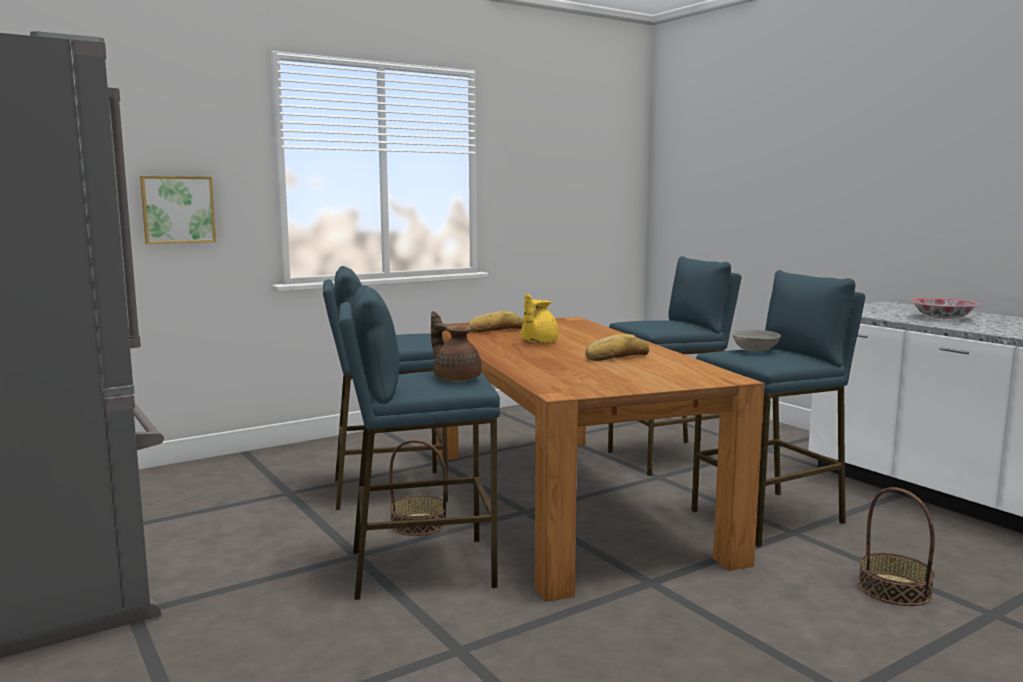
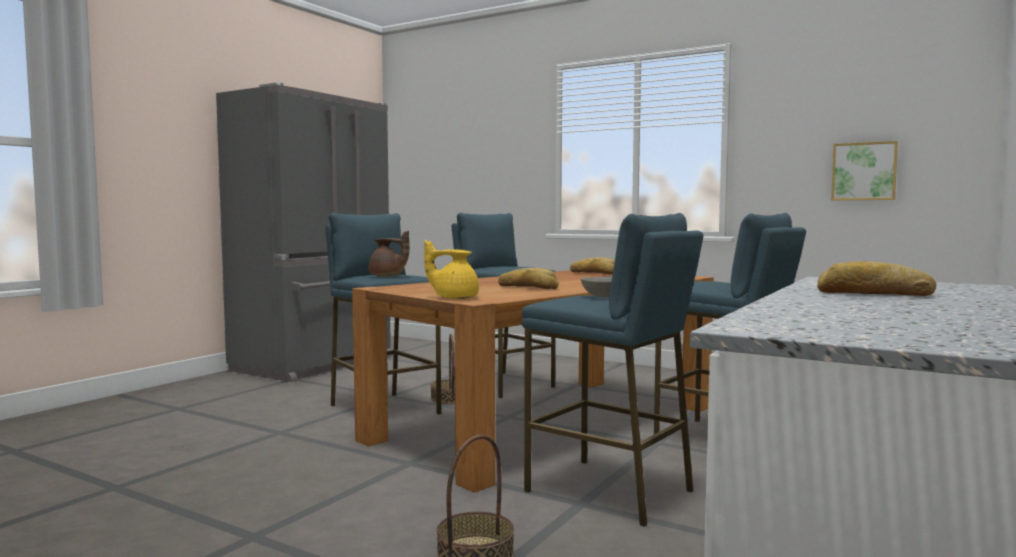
camera: 65 degrees right, 5 degrees down
picture [140,176,216,244] -> picture moved to [831,141,898,200]
brown teapot [431,311,482,382] -> brown teapot turned 90 degrees clockwise [369,231,409,277]
yellow teapot [521,294,558,343] -> yellow teapot moved to [424,240,479,299]
bowl [911,298,979,319] -> bread [817,261,936,296]

